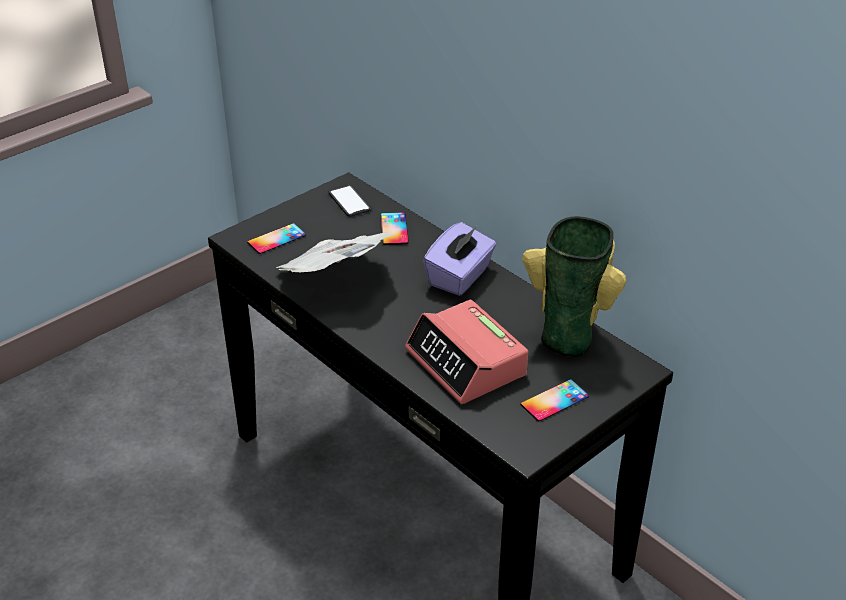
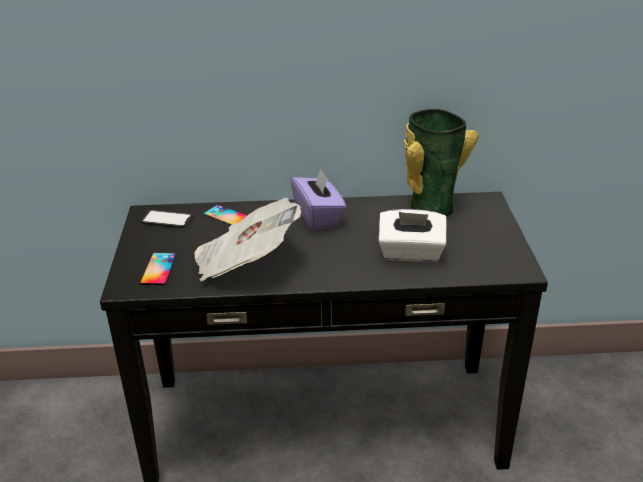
camera: 50 degrees left, 5 degrees down
alarm clock [405,300,528,404] -> white tissue box [378,209,447,262]
phone [521,379,589,421] -> none

